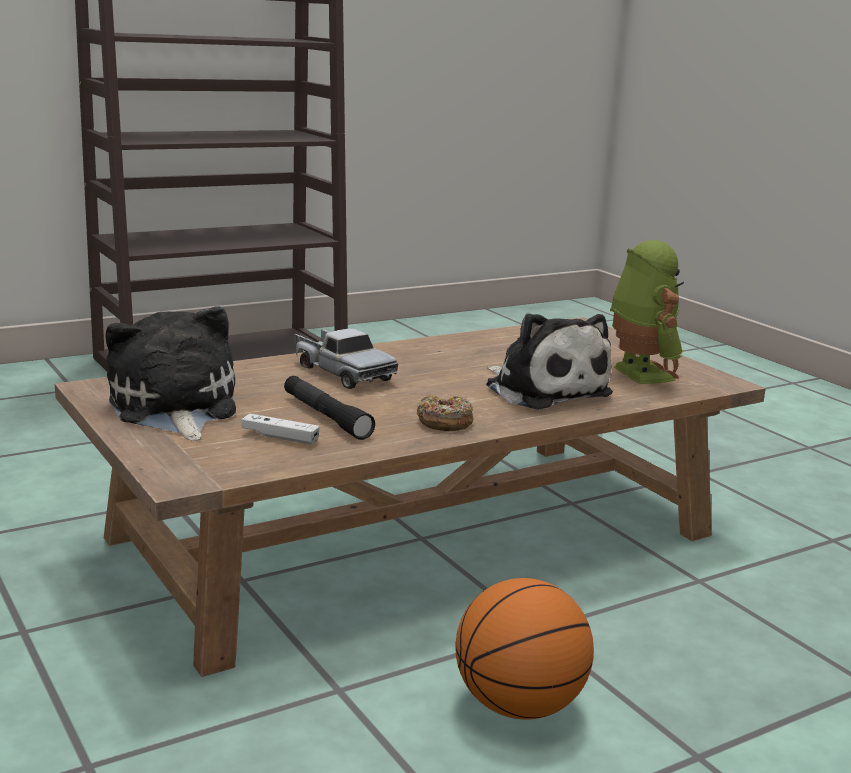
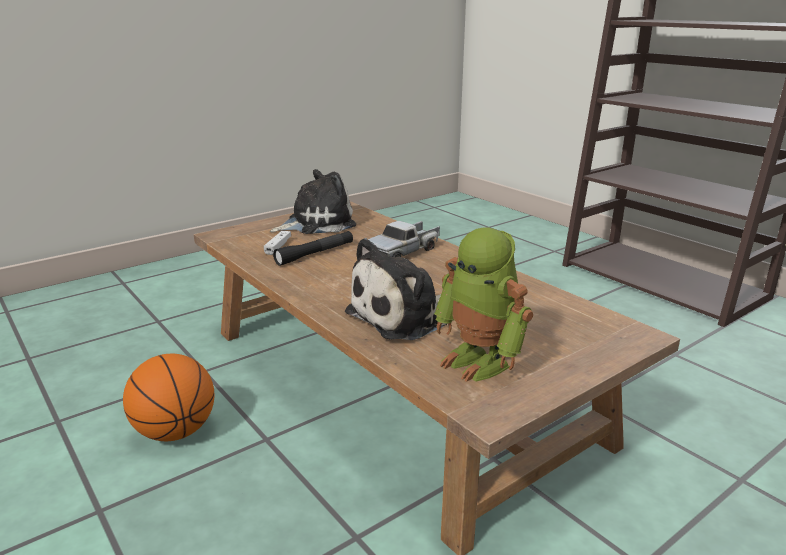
camera: 85 degrees right, 5 degrees up
donut [417,394,473,431] -> none
toy robot [610,240,684,384] -> toy robot turned 75 degrees clockwise [434,227,533,382]

